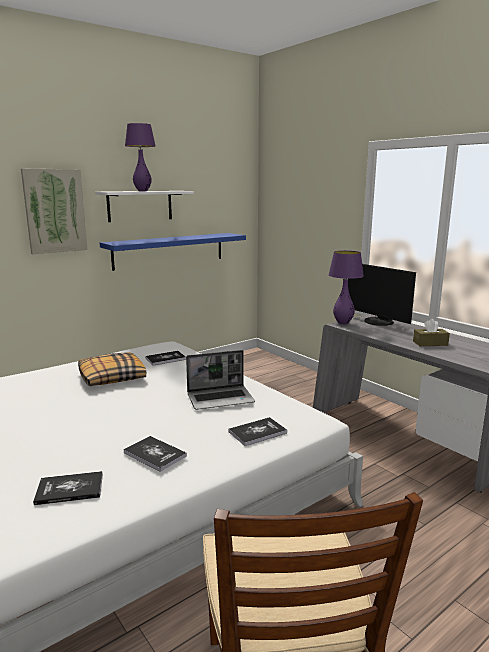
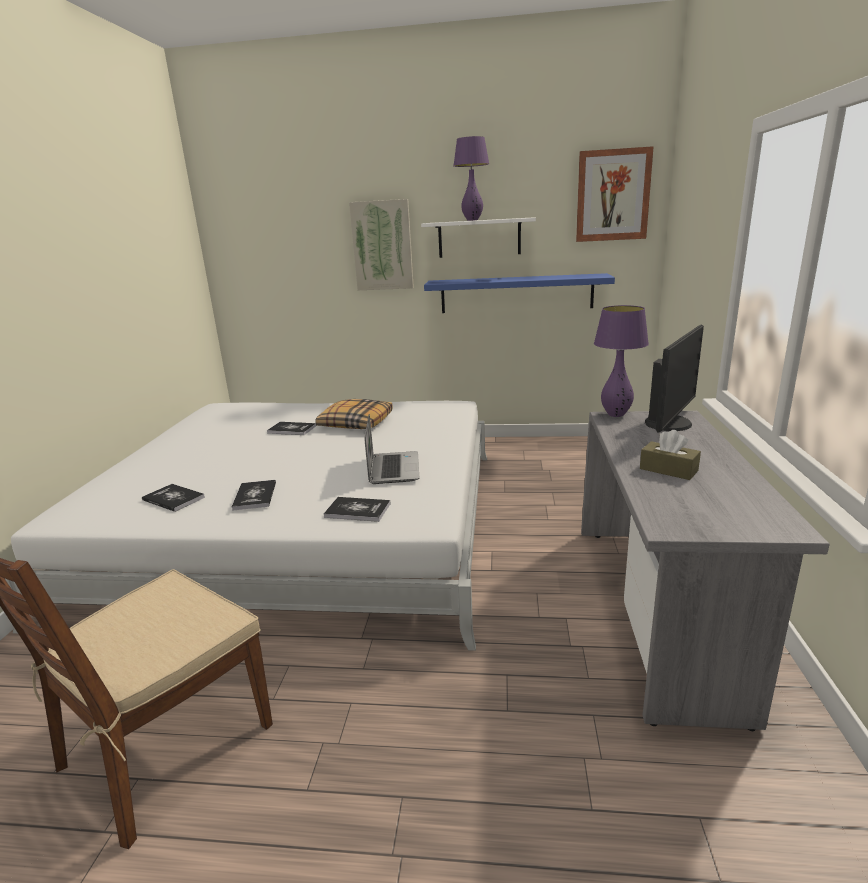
camera: 45 degrees right, 5 degrees up
book [145,351,186,366] -> book moved to [267,422,316,435]
laptop [186,350,255,410] -> laptop turned 120 degrees counterclockwise [364,414,419,484]
monitor [348,264,416,326] -> monitor turned 150 degrees counterclockwise [645,325,704,433]
none -> picture [576,146,654,242]

